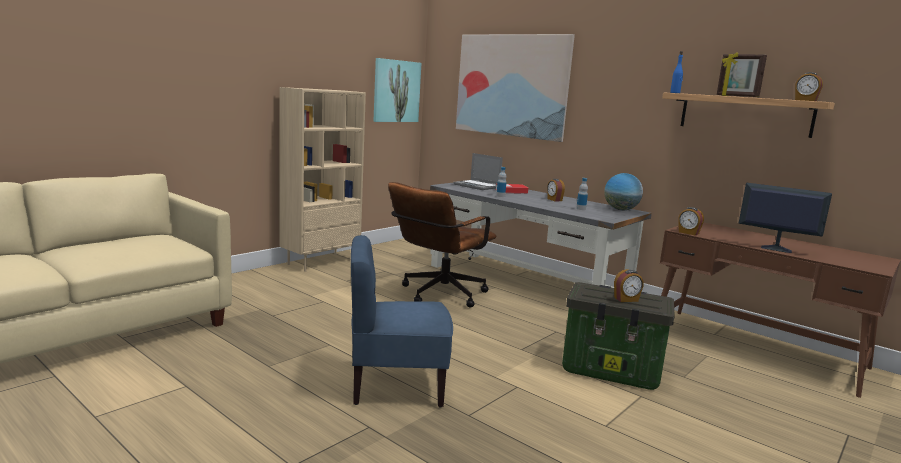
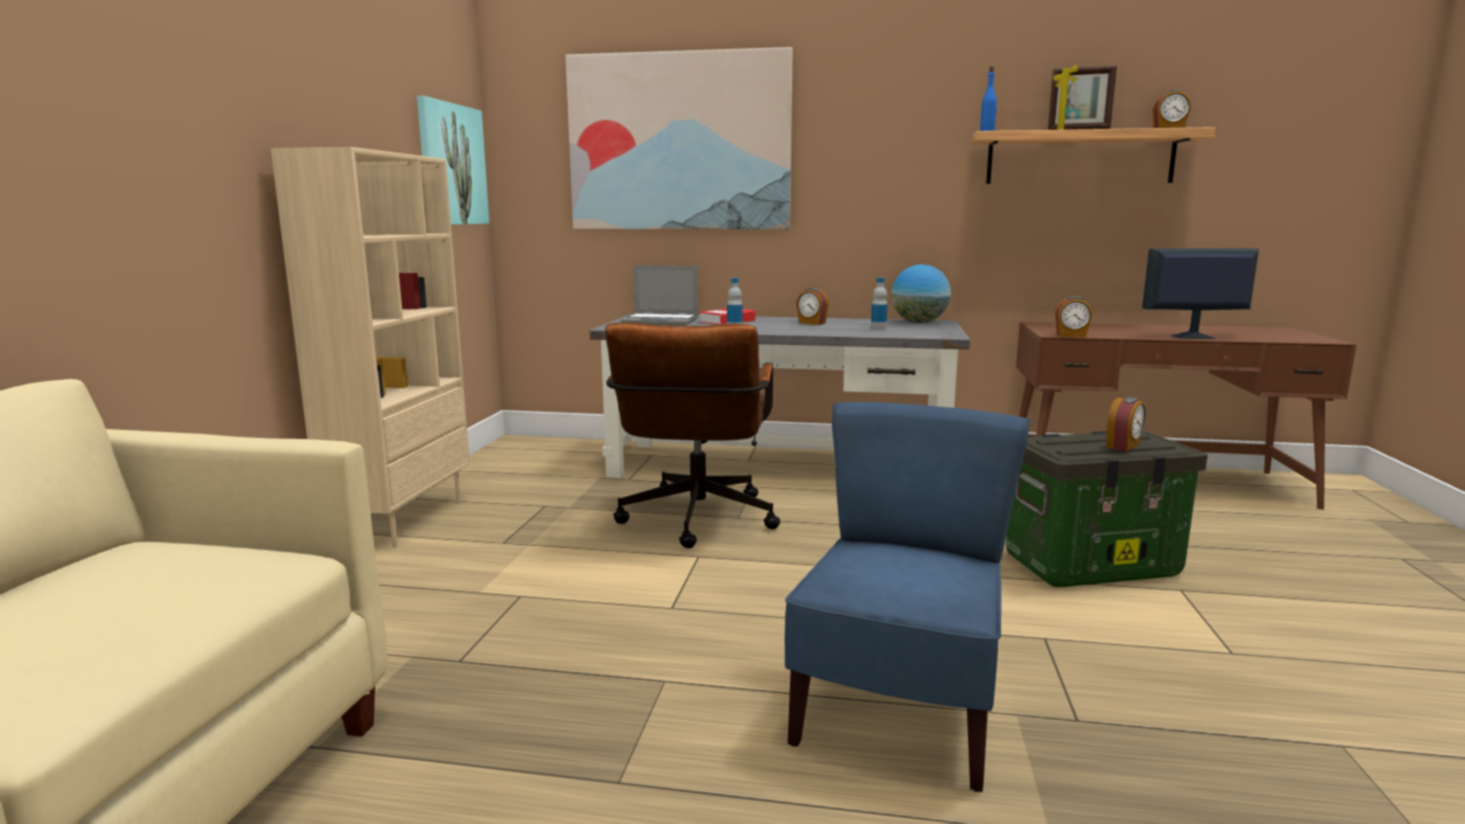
camera: 30 degrees left, 0 degrees up
blue chair [351,235,453,408] -> blue chair turned 150 degrees clockwise [785,402,1030,792]

